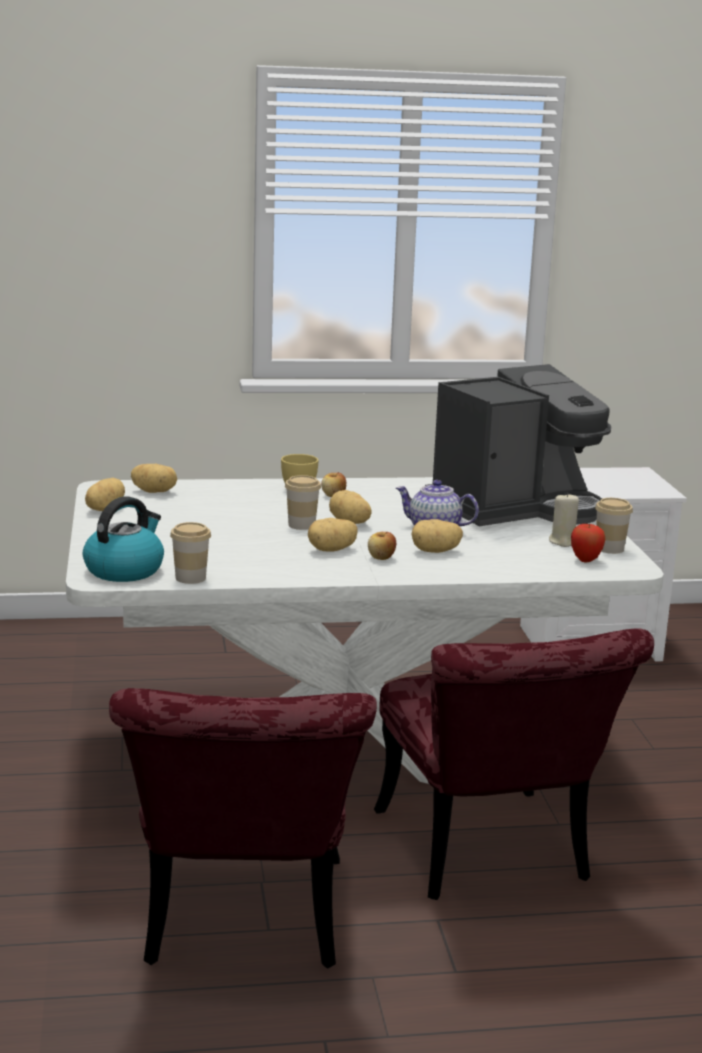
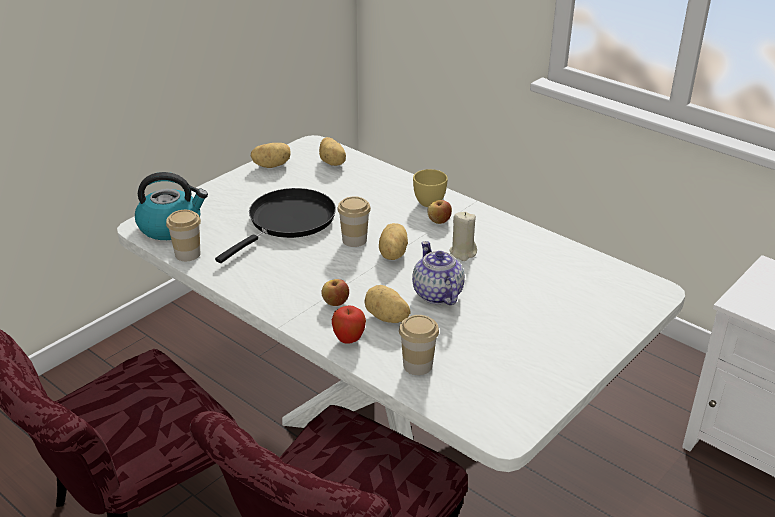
camera: 50 degrees right, 15 degrees up
potato [308,518,358,551] -> none
coffee machine [425,364,611,526] -> none
beige candle [549,492,579,547] -> beige candle moved to [449,212,477,261]
apple [571,523,606,562] -> apple moved to [332,305,366,344]
cup [595,498,633,554] -> cup moved to [399,315,439,375]
none -> black frying pan [215,188,336,263]

